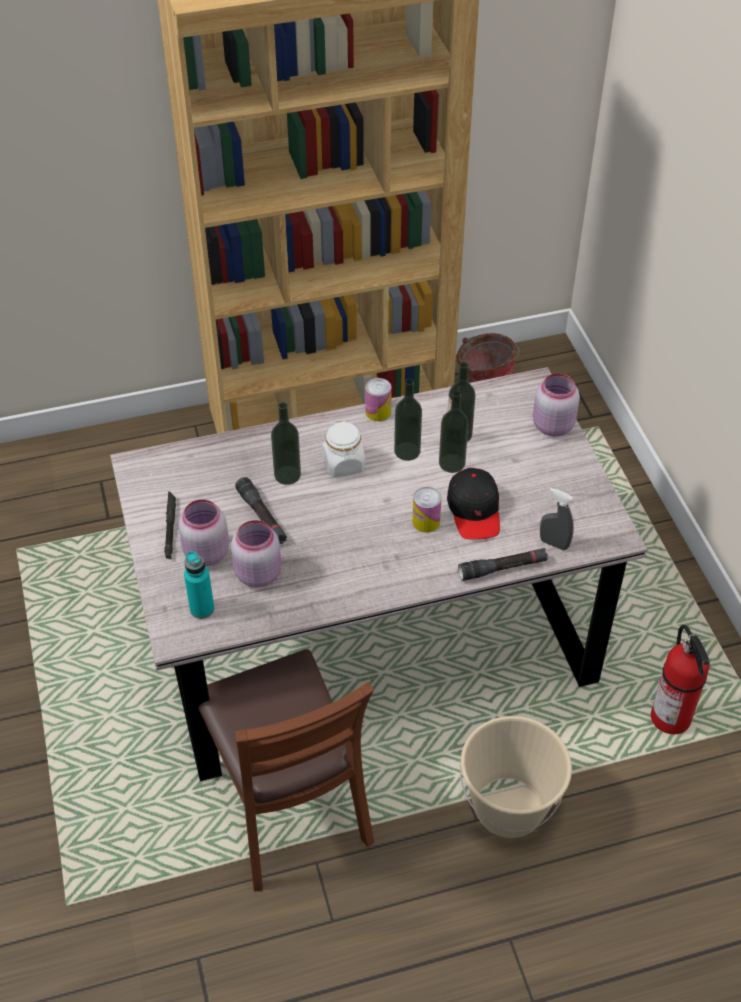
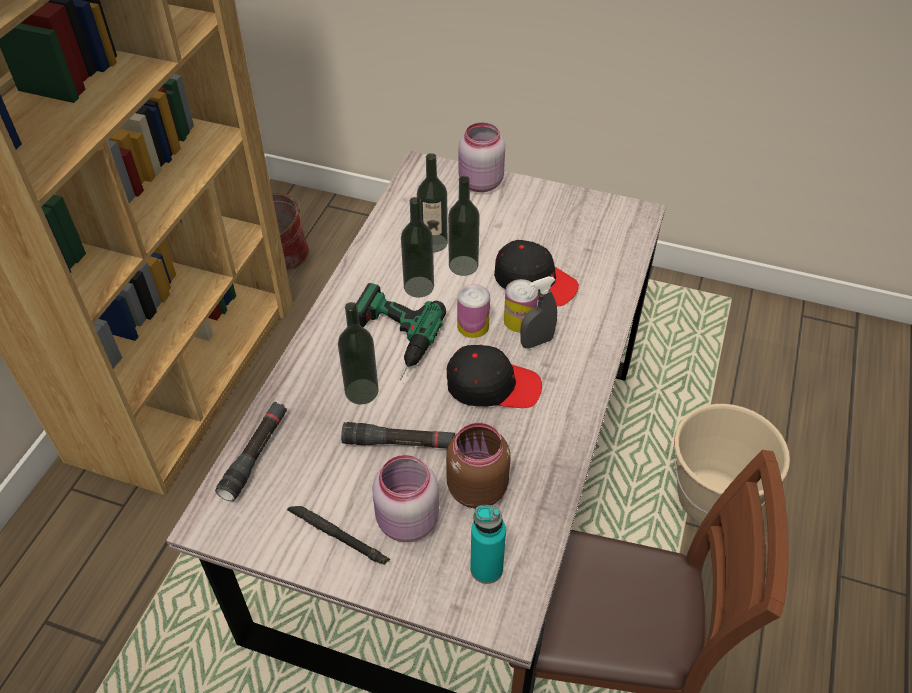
camera: 55 degrees left, 0 degrees up
pink jar [231,520,281,587] -> brown jar [446,423,510,509]
white jar [322,419,365,477] -> power drill [356,283,446,380]
can [365,378,392,421] -> can moved to [457,284,490,338]
black flashlight [458,548,548,581] -> black flashlight moved to [215,402,287,501]
grey spray bottle [540,488,574,550] -> grey spray bottle moved to [520,276,557,348]
fire extinguisher [651,625,710,734] -> none
none -> black cap [447,344,542,408]

